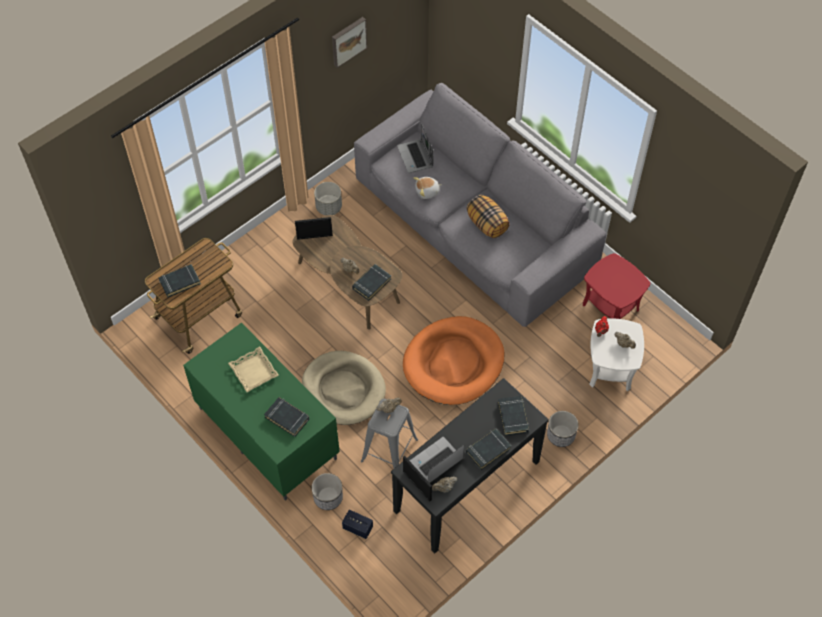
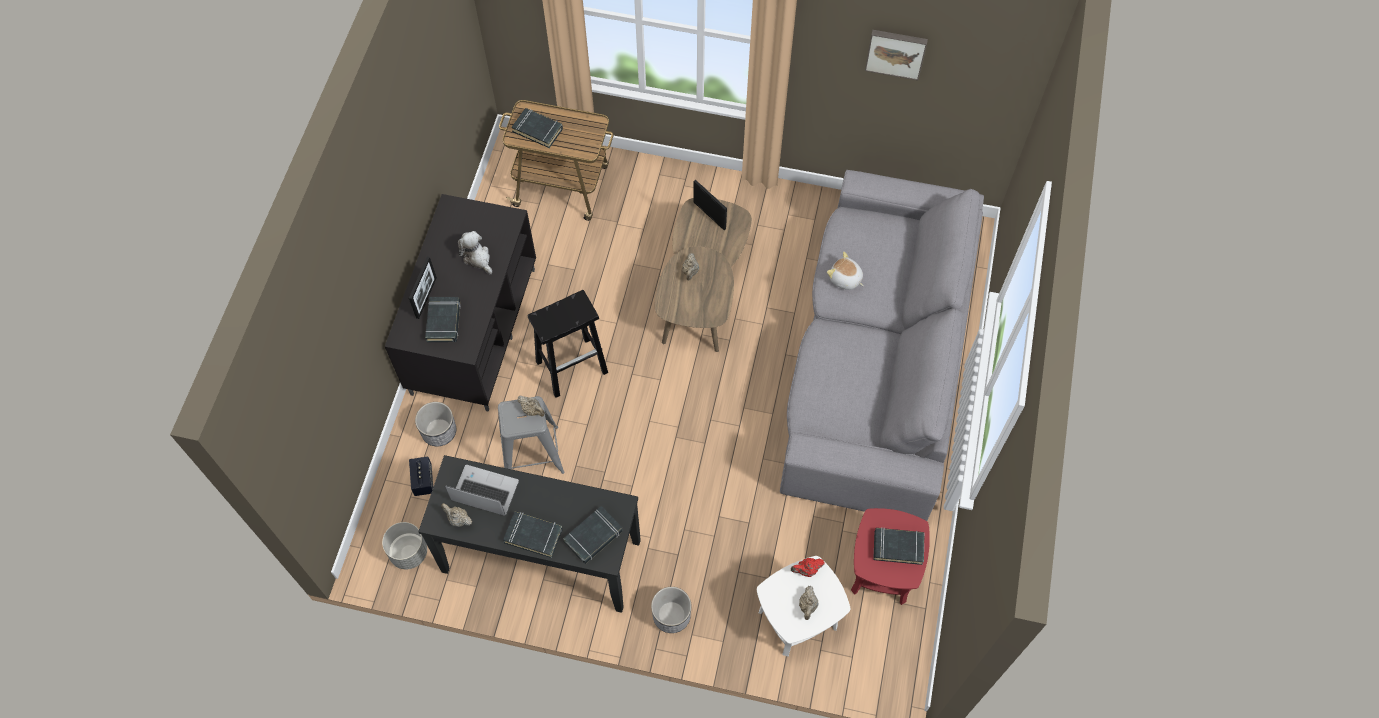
camera: 55 degrees right, 5 degrees up
green tv stand [183,323,340,501] -> black tv stand [385,194,536,412]
beige tray [228,347,279,392] -> plush toy [458,231,492,274]
beige dog bed [302,351,386,425] -> black stool [527,290,608,398]
grey planter [314,182,342,216] -> grey planter moved to [382,522,427,569]
black book [352,264,391,301] -> black book moved to [873,528,925,565]
laptop [397,123,434,173] -> none
orange dog bed [403,316,504,405] -> none
picture frame [403,456,432,501] -> picture frame moved to [409,256,437,319]
pillow [466,195,510,238] -> none

